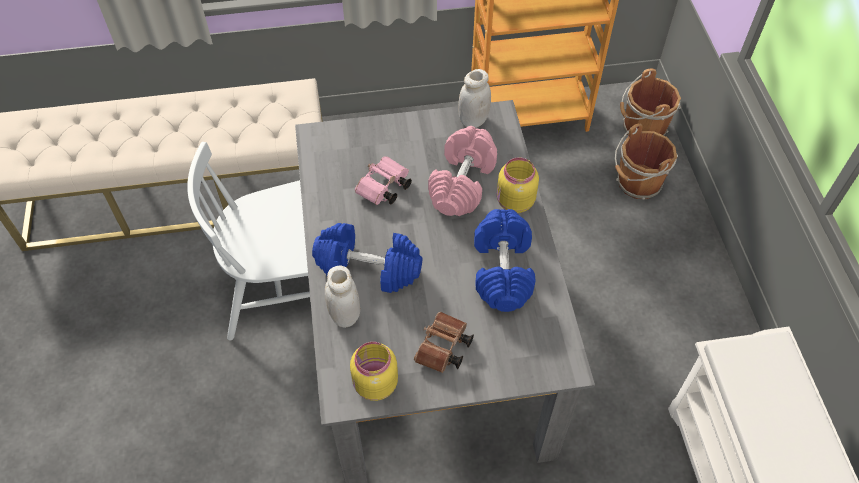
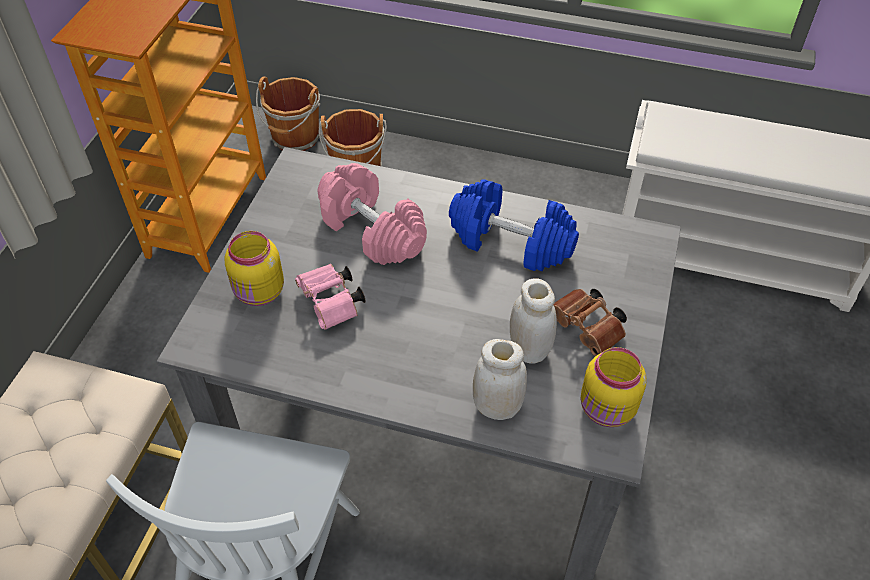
camera: 65 degrees left, 5 degrees down
blue dumbbell [312,223,422,293] -> none
white jar [458,69,491,128] -> white jar moved to [510,278,557,364]
yellow jar [497,157,539,213] -> yellow jar moved to [225,231,284,306]

